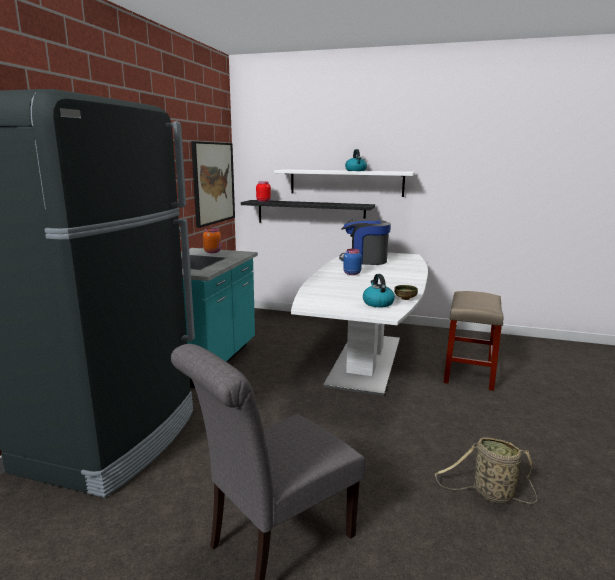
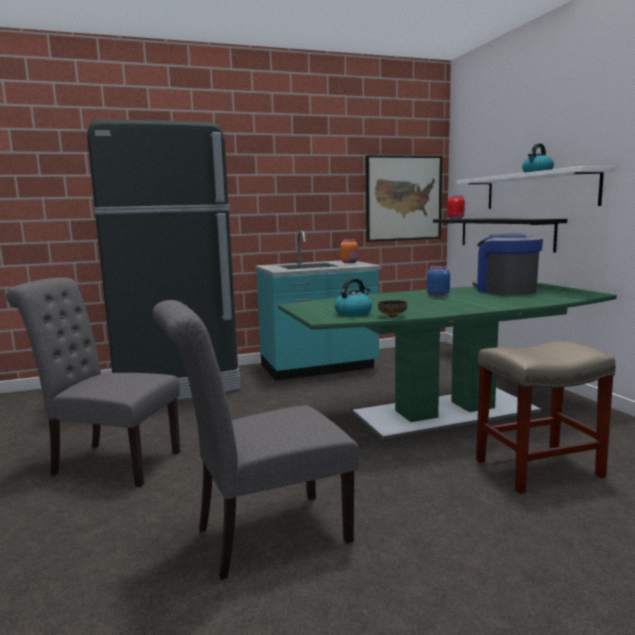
camera: 55 degrees right, 5 degrees down
white dining table [291,252,428,396] -> green dining table [278,283,617,440]
basket [435,437,537,504] -> grey chair [152,300,359,580]

